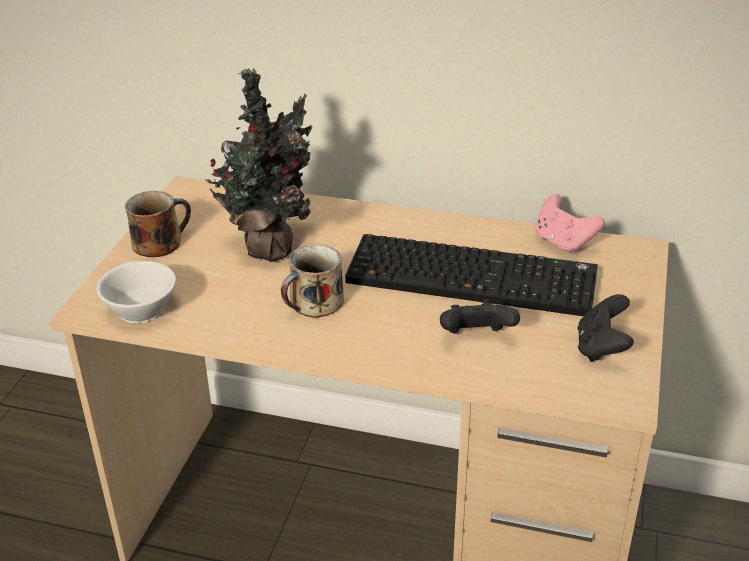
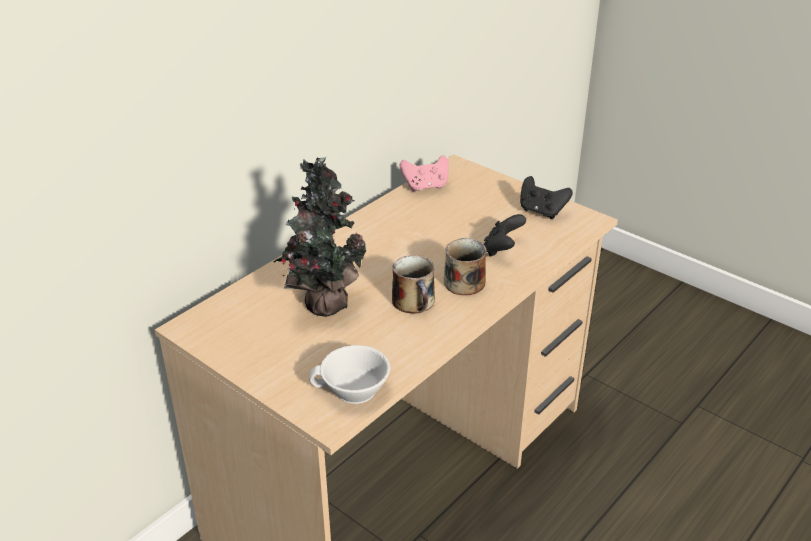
camera: 65 degrees left, 0 degrees up
mug [125,190,191,257] -> mug moved to [444,238,487,295]
keyboard [345,234,598,316] -> none

